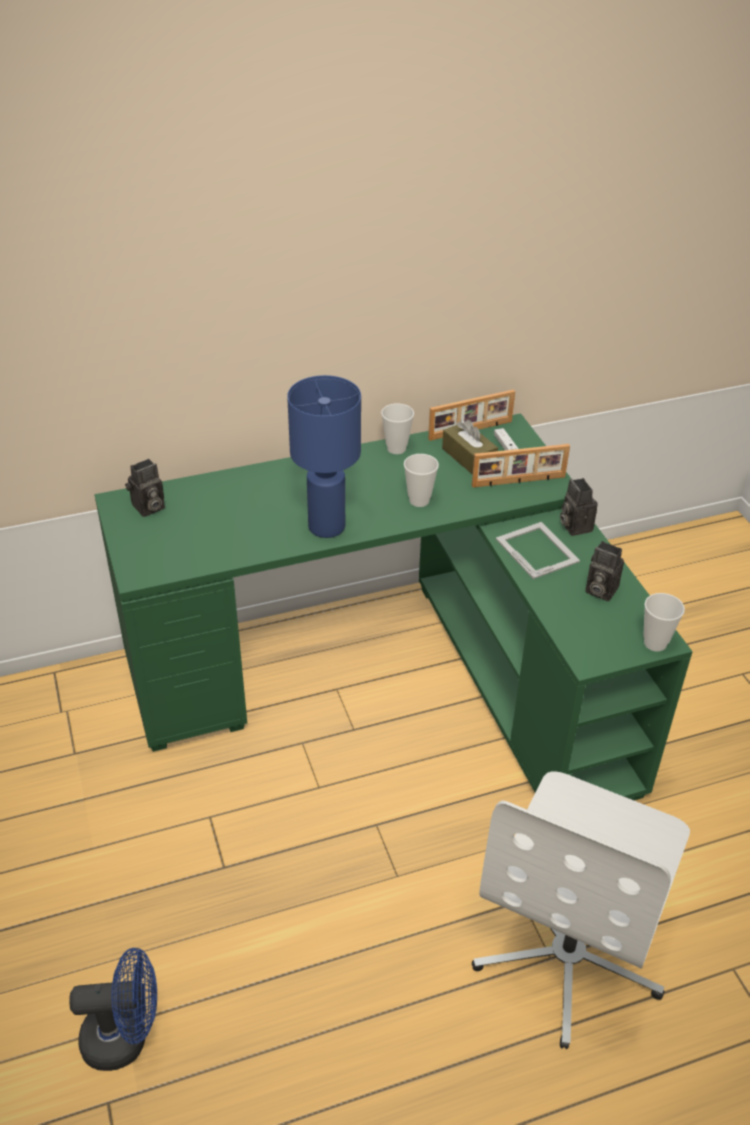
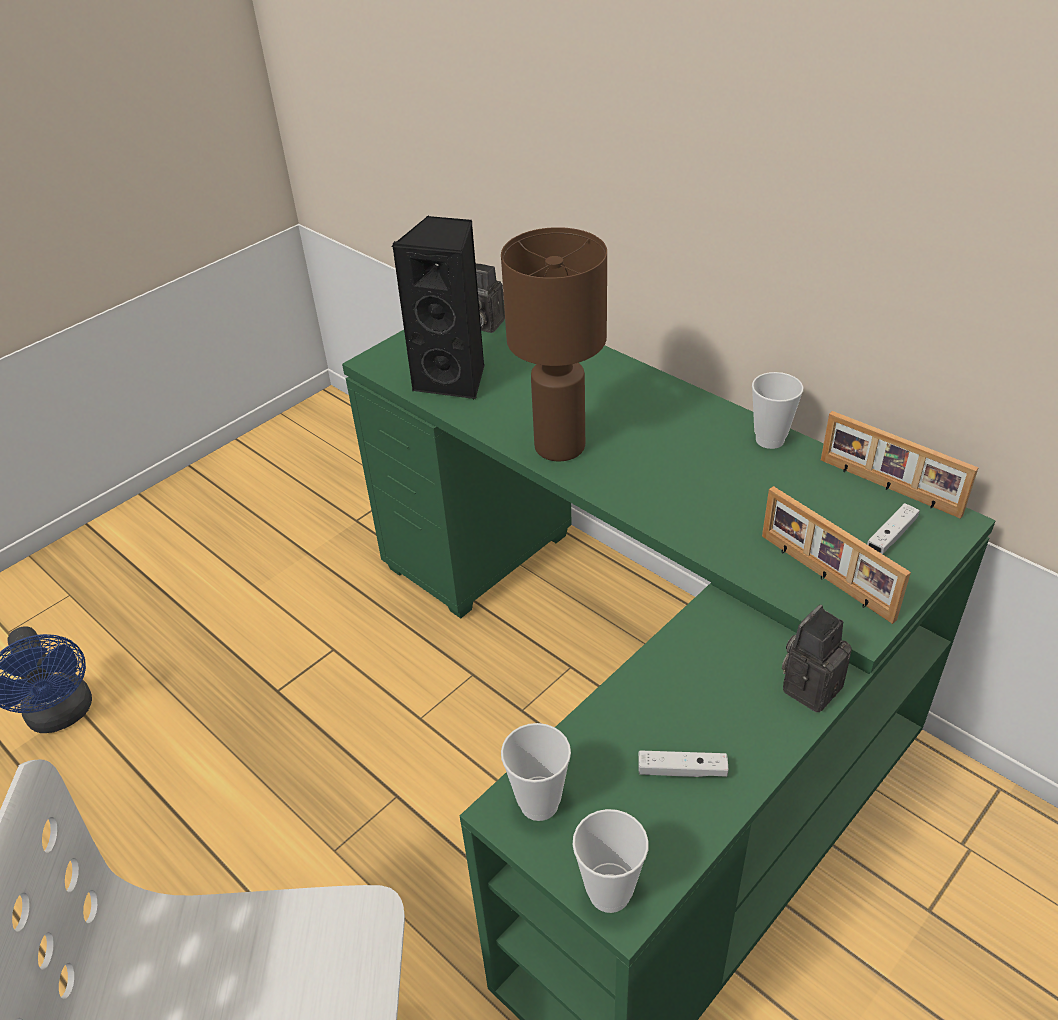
camera: 65 degrees right, 0 degrees up
blue table lamp [287,375,361,538] -> brown table lamp [501,227,607,461]
cup [404,454,439,507] -> cup moved to [501,723,571,821]
brown tissue box [442,419,498,475] -> none
picture frame [496,522,580,579] -> none
camera [585,541,624,601] -> white game controller [638,750,728,777]
none -> black speaker [391,215,485,401]

